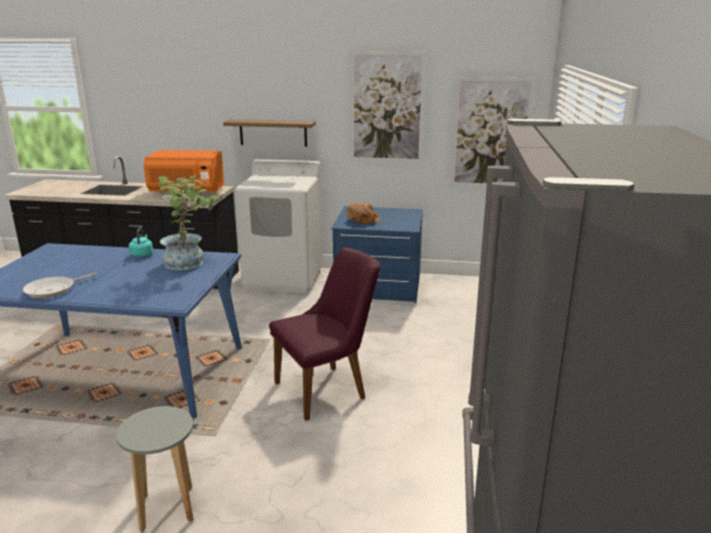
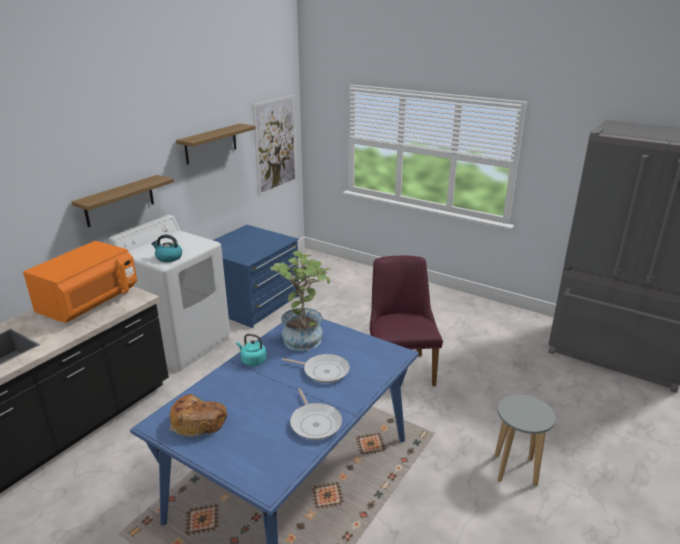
camera: 65 degrees left, 5 degrees up
bread [347,203,380,224] -> bread moved to [170,394,228,437]
picture [351,51,426,162] -> shelf [176,123,256,165]
none -> kettle [151,234,182,262]
none -> frying pan [282,354,350,383]

